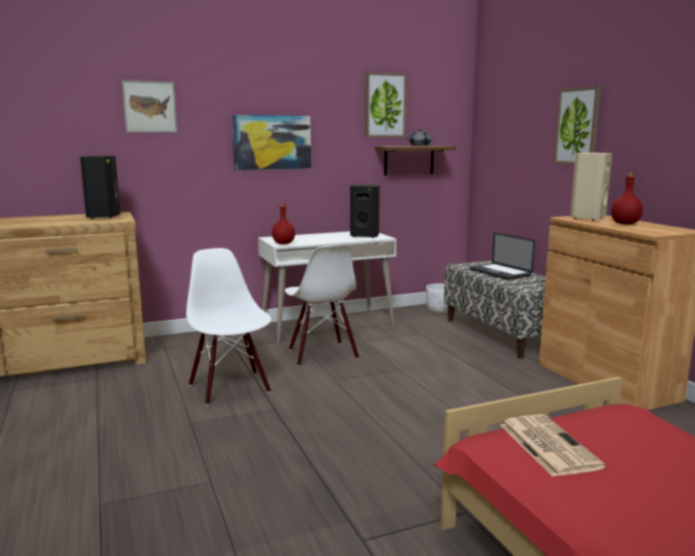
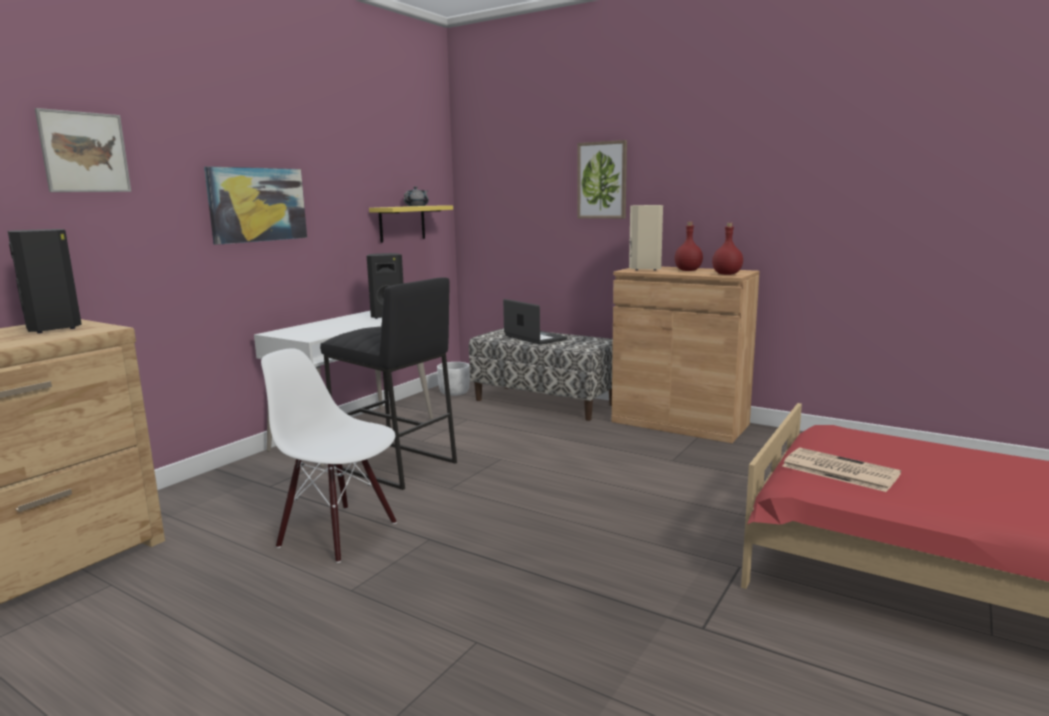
camera: 35 degrees left, 0 degrees up
red bottle [272,203,295,244] -> red bottle moved to [712,223,743,275]
white chair [285,245,359,366] -> black stool [320,277,457,490]
picture [365,72,407,138] -> none
brown shelf [375,146,456,176] -> yellow shelf [369,205,453,243]
laptop [470,233,535,280] -> laptop turned 150 degrees counterclockwise [503,299,567,345]

